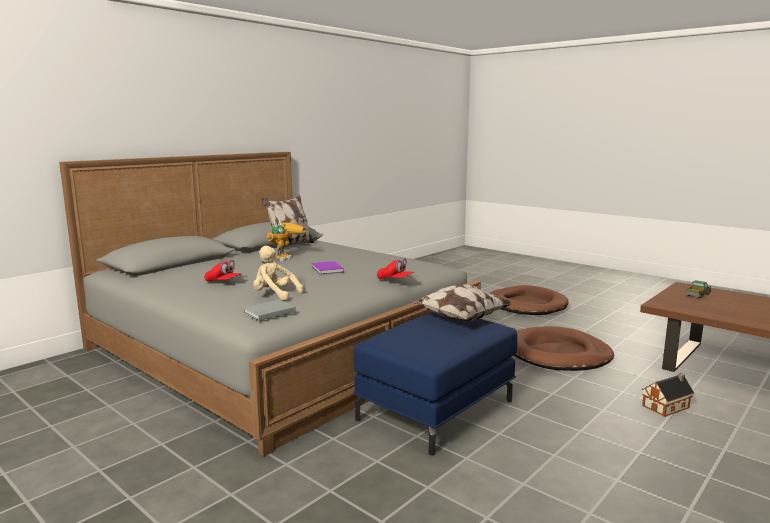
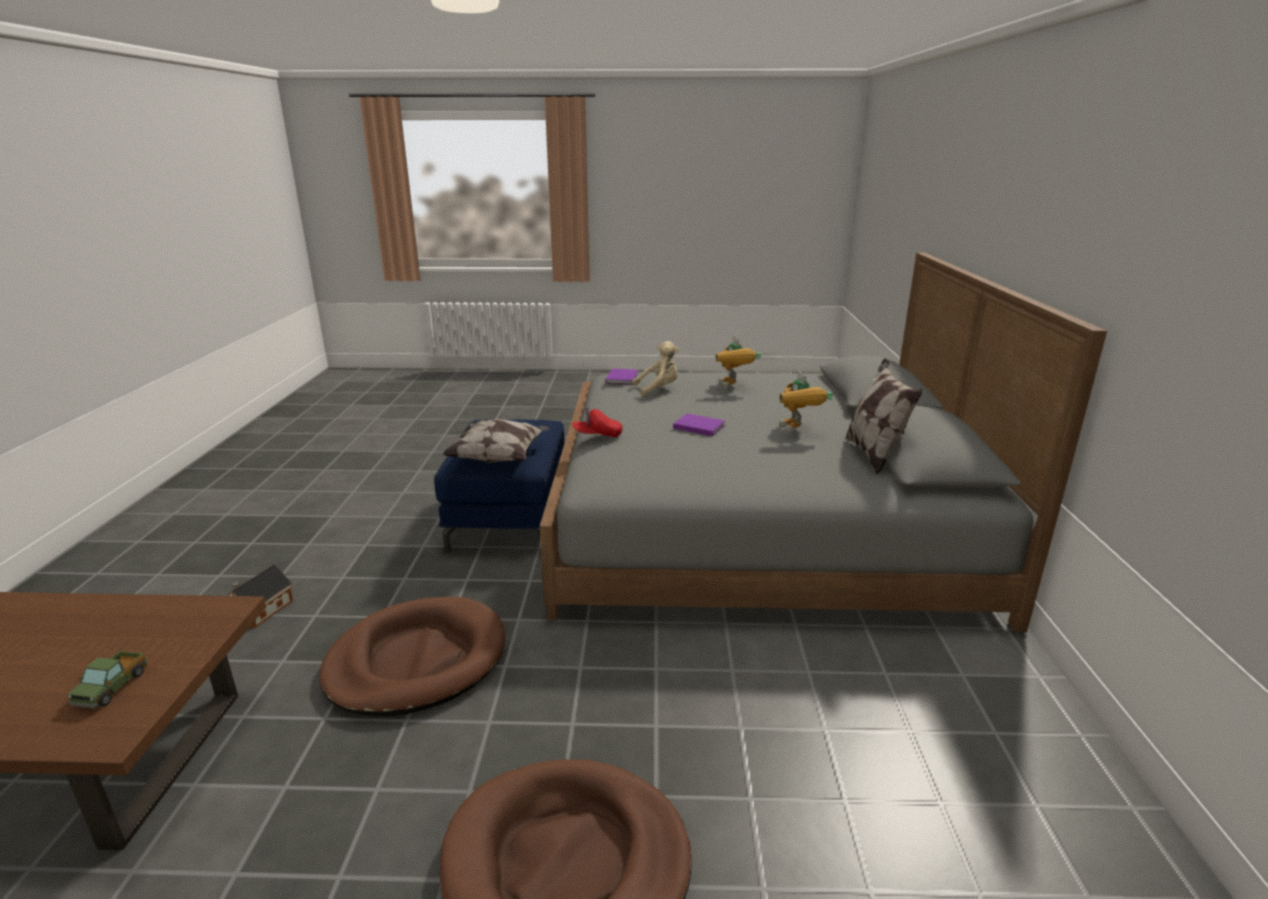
camera: 140 degrees right, 10 degrees up
red cap [204,260,241,282] -> toy robot [716,336,761,388]
grey book [244,300,296,320] -> purple book [605,368,638,385]

